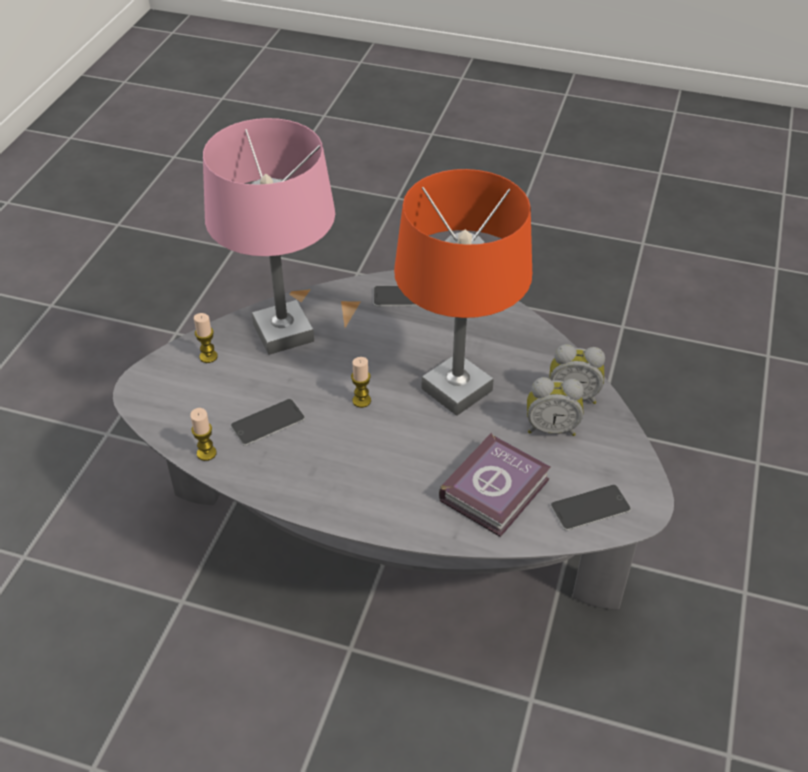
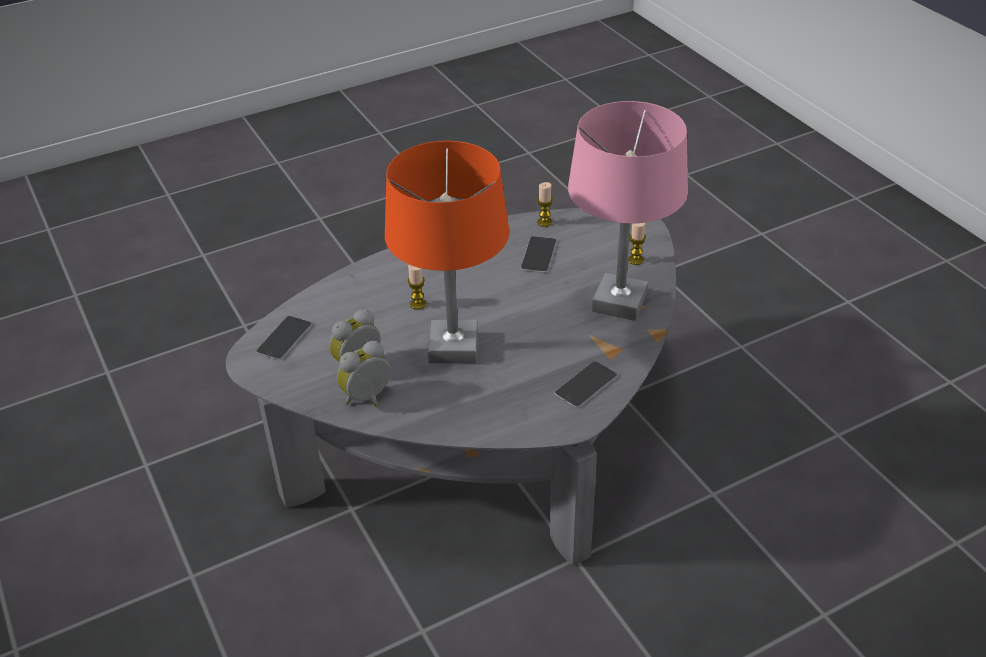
camera: 135 degrees right, 5 degrees down
candle [351,357,371,408] -> candle moved to [408,265,426,310]
book [439,432,551,537] -> none

